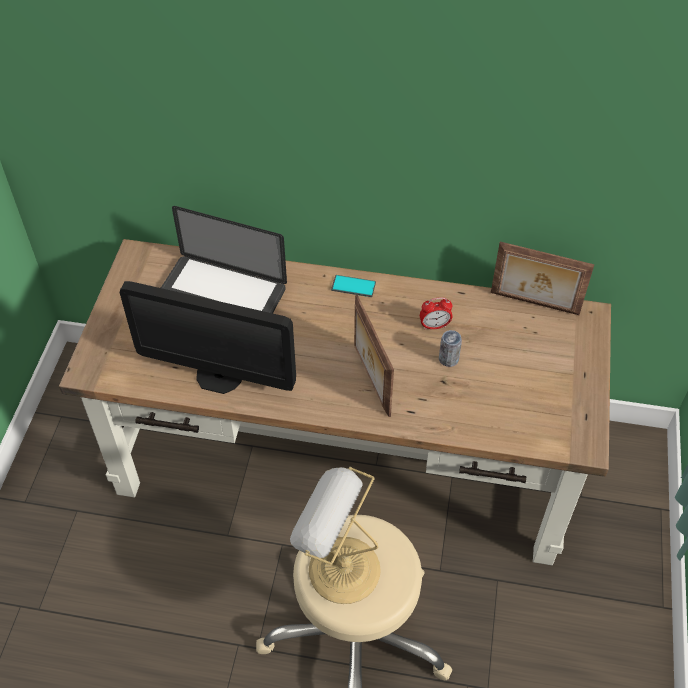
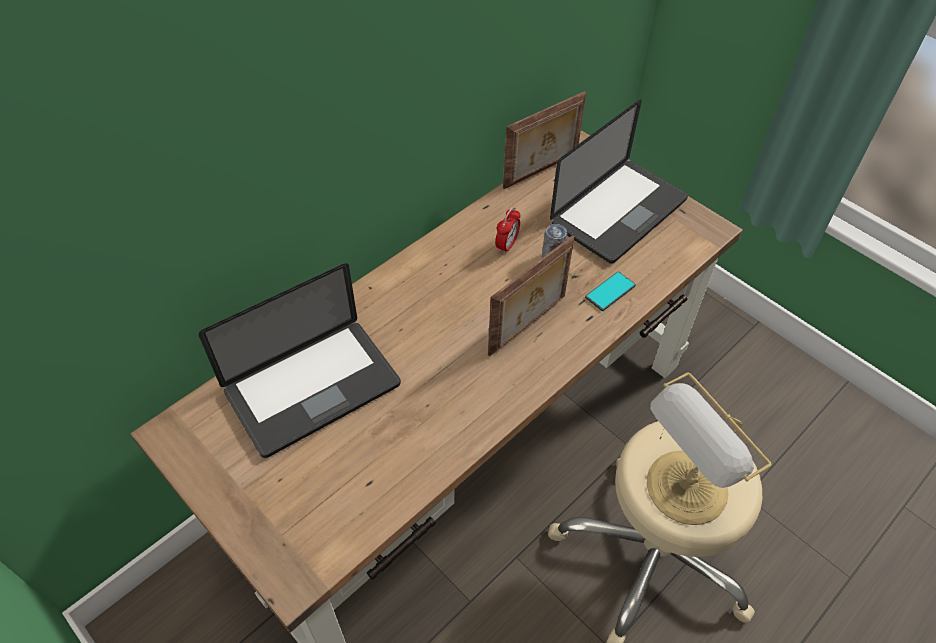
camera: 55 degrees left, 0 degrees up
monitor [120,281,296,394] -> none
phone [331,275,376,297] -> phone moved to [585,271,636,311]
picture frame [354,295,394,417] -> picture frame turned 60 degrees counterclockwise [488,235,575,356]
none -> laptop [550,99,688,264]

